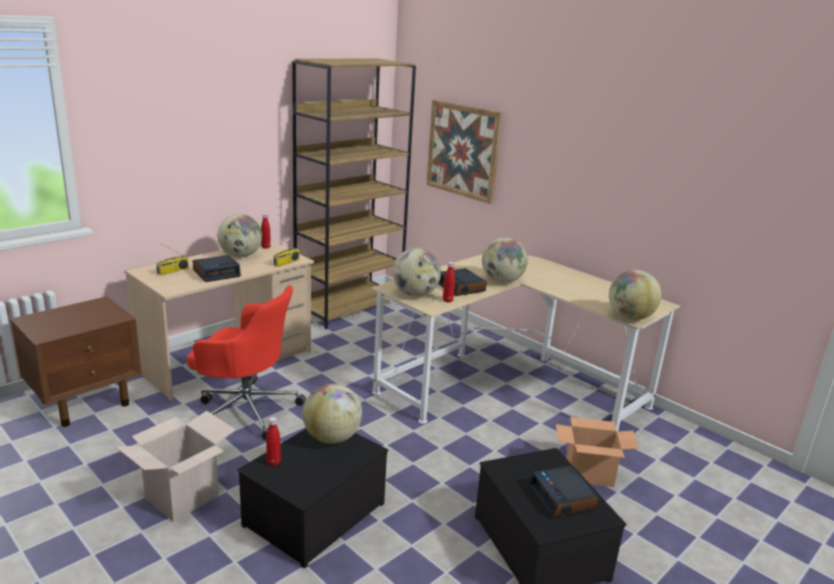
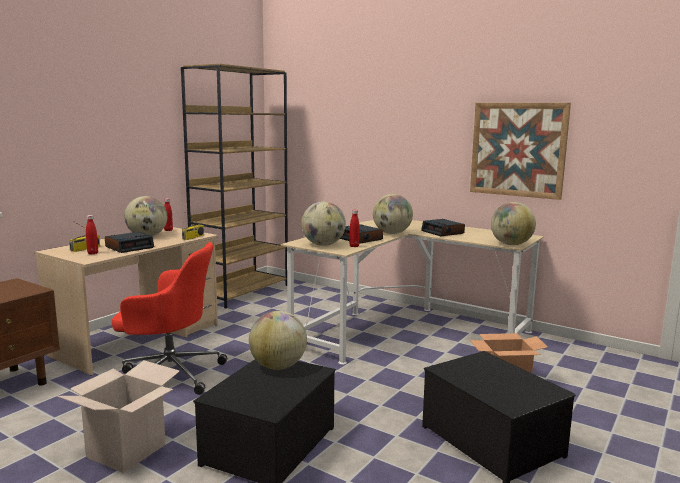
camera: 10 degrees left, 10 degrees down
red bottle [266,417,281,466] -> red bottle moved to [86,215,98,254]
picture [426,100,502,204] -> picture moved to [470,103,571,200]
alarm clock [528,466,599,518] -> alarm clock moved to [421,219,465,236]

